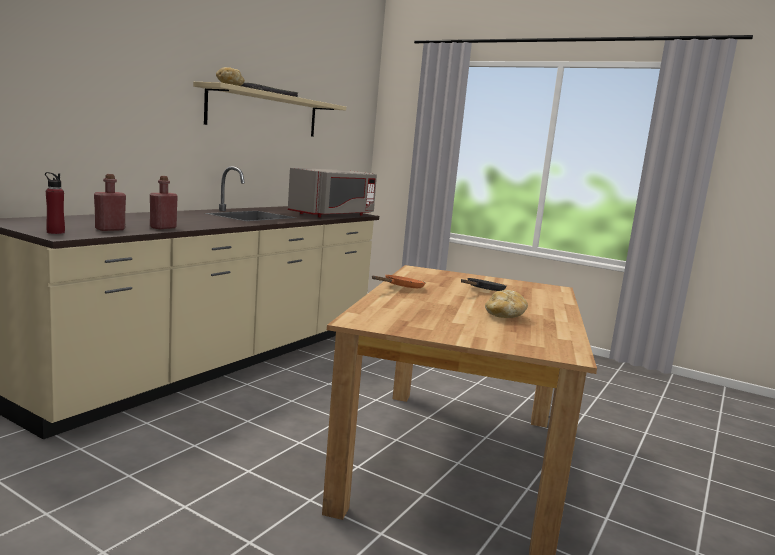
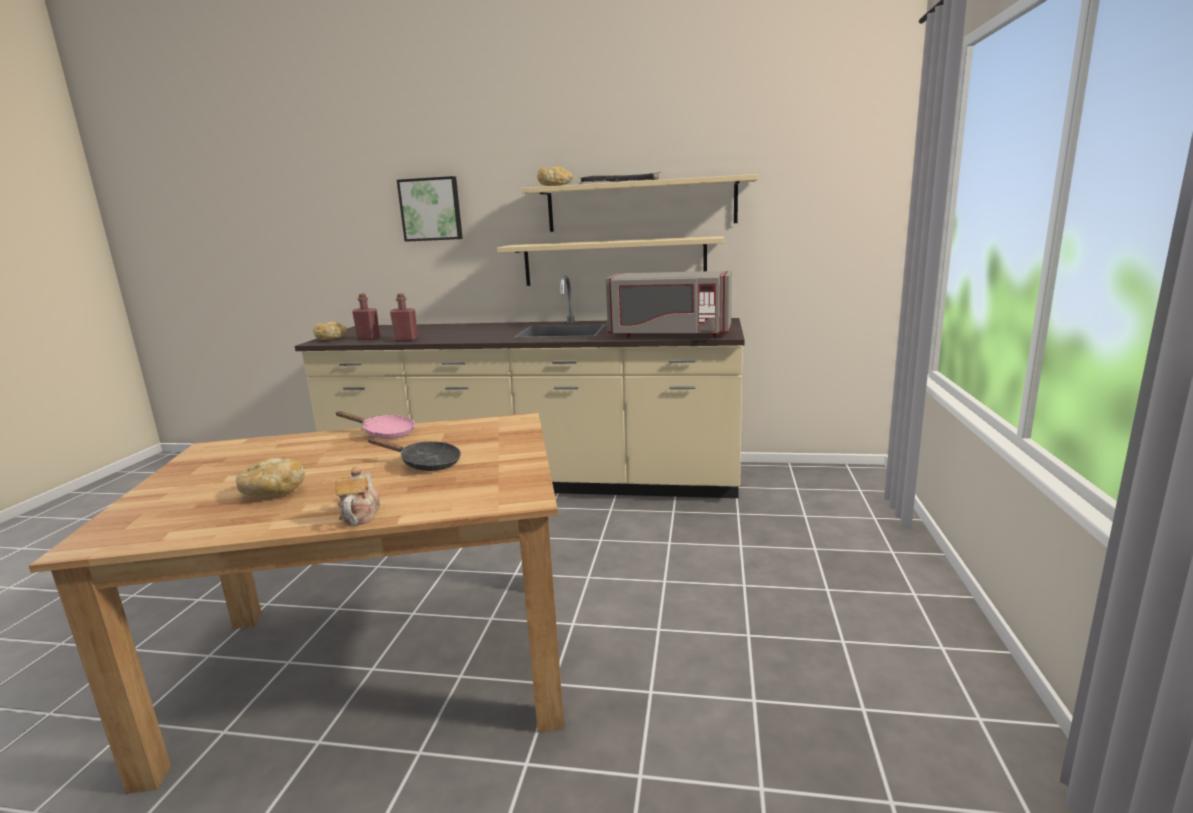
camera: 70 degrees right, 5 degrees up
red bottle [45,172,65,234] -> bread [313,321,347,340]
orange frying pan [372,275,425,288] -> pink frying pan [335,411,415,439]
none -> teapot [336,467,380,525]
none -> picture [397,176,463,242]
none -> beige shelf [497,236,724,286]

